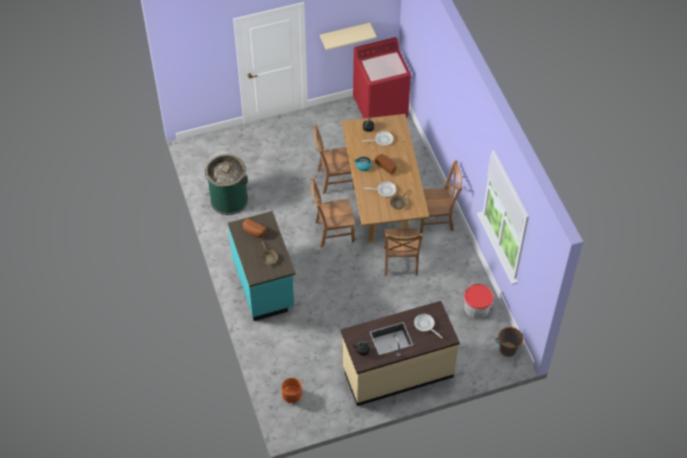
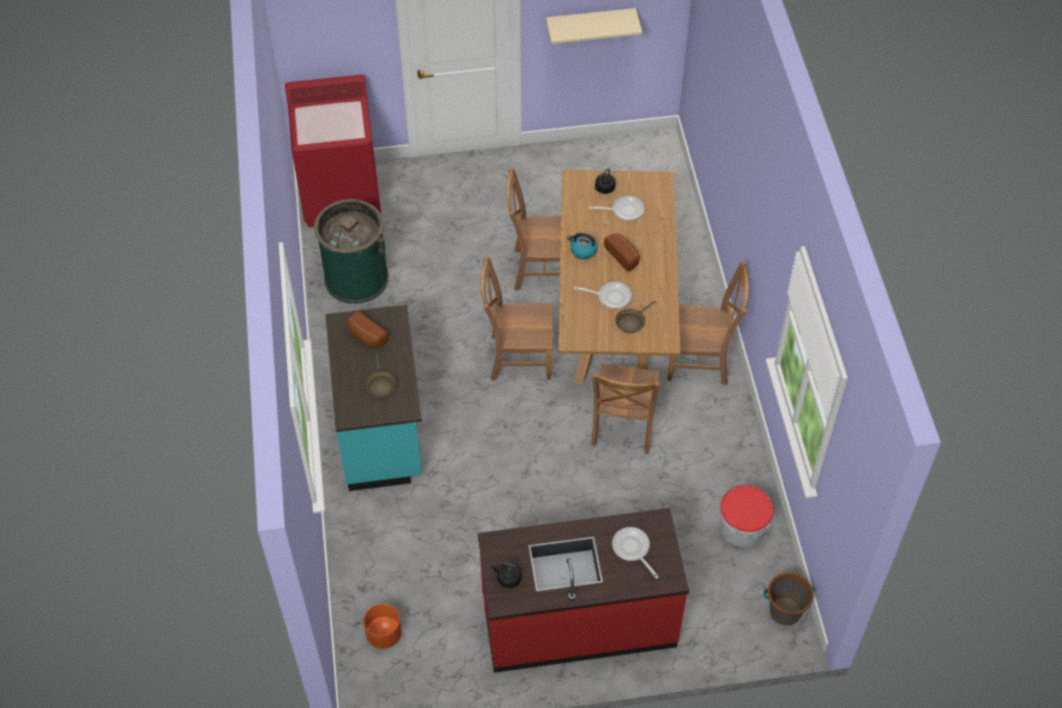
camera: 10 degrees right, 0 degrees up
beige counter [341,301,460,406] -> red counter [478,508,689,673]
red washing machine [353,37,411,119] -> red washing machine moved to [285,75,381,227]

